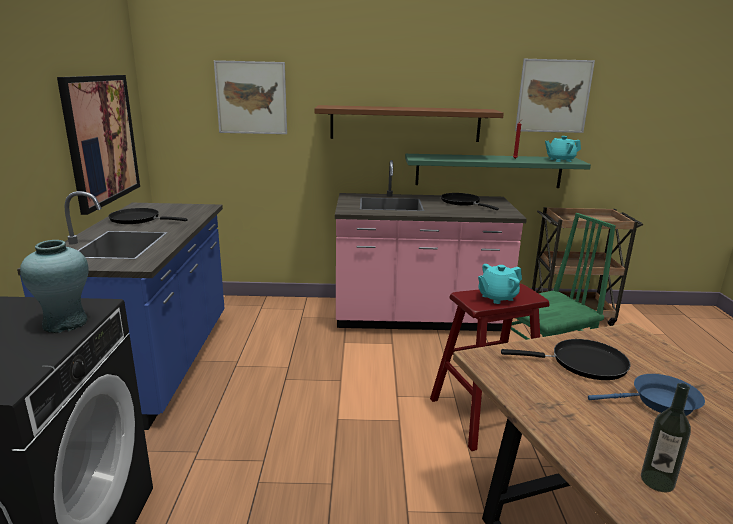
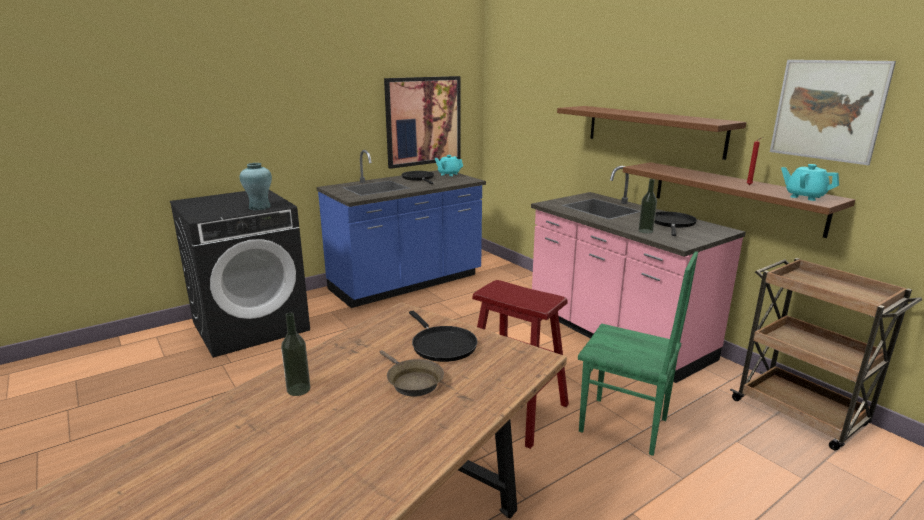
camera: 55 degrees right, 0 degrees up
picture [214,60,287,134] -> none
green shelf [405,154,591,188] -> brown shelf [623,162,855,238]
turquoise teapot [478,264,522,304] -> turquoise teapot moved to [435,155,463,176]
blue frying pan [588,374,705,416] -> brown frying pan [380,350,444,397]
none -> bottle [638,179,657,233]

